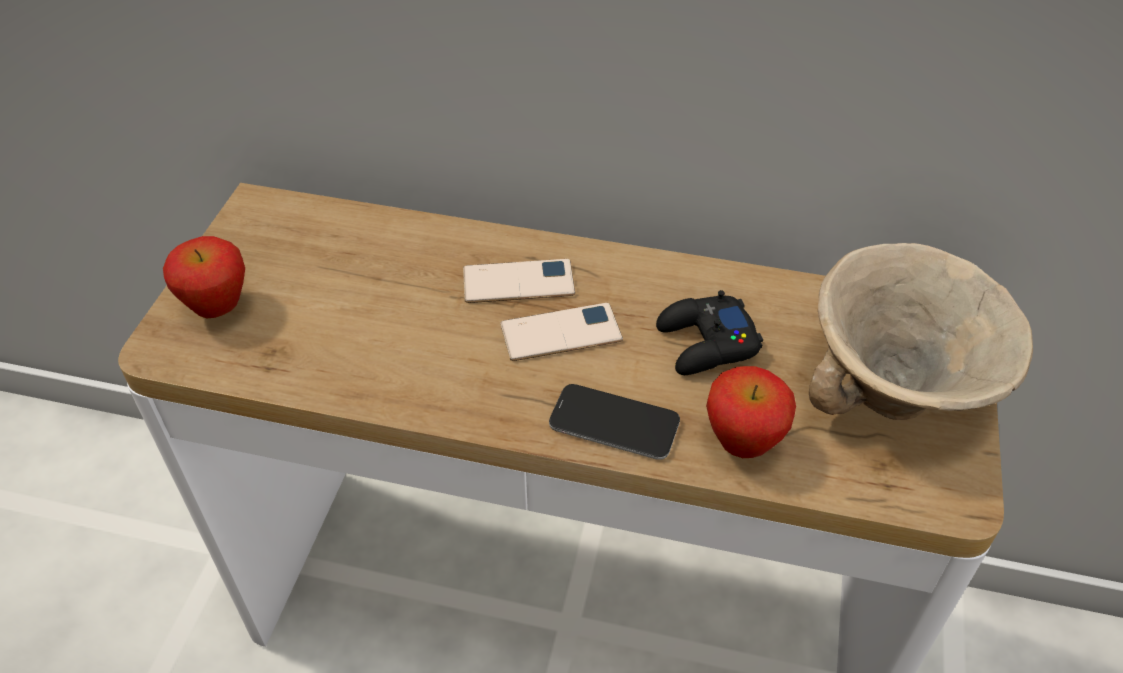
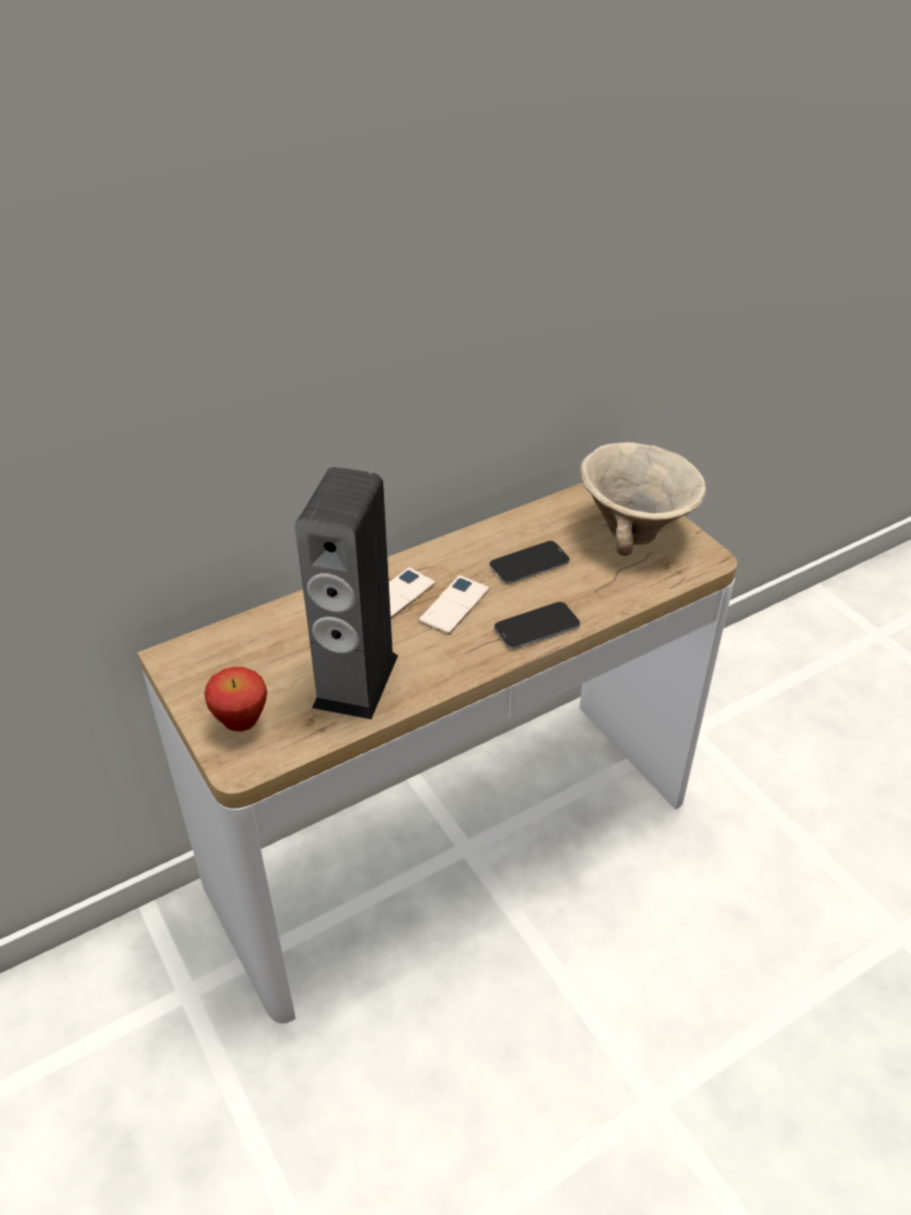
camera: 45 degrees left, 5 degrees down
black game controller [656,290,763,375] -> phone [489,541,570,584]
apple [706,366,796,458] -> none
none -> speaker [295,467,398,720]

